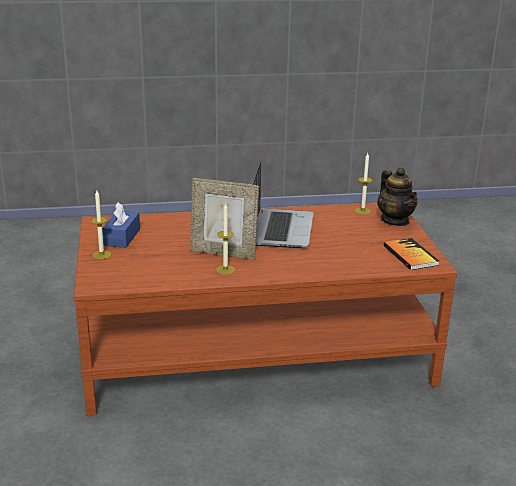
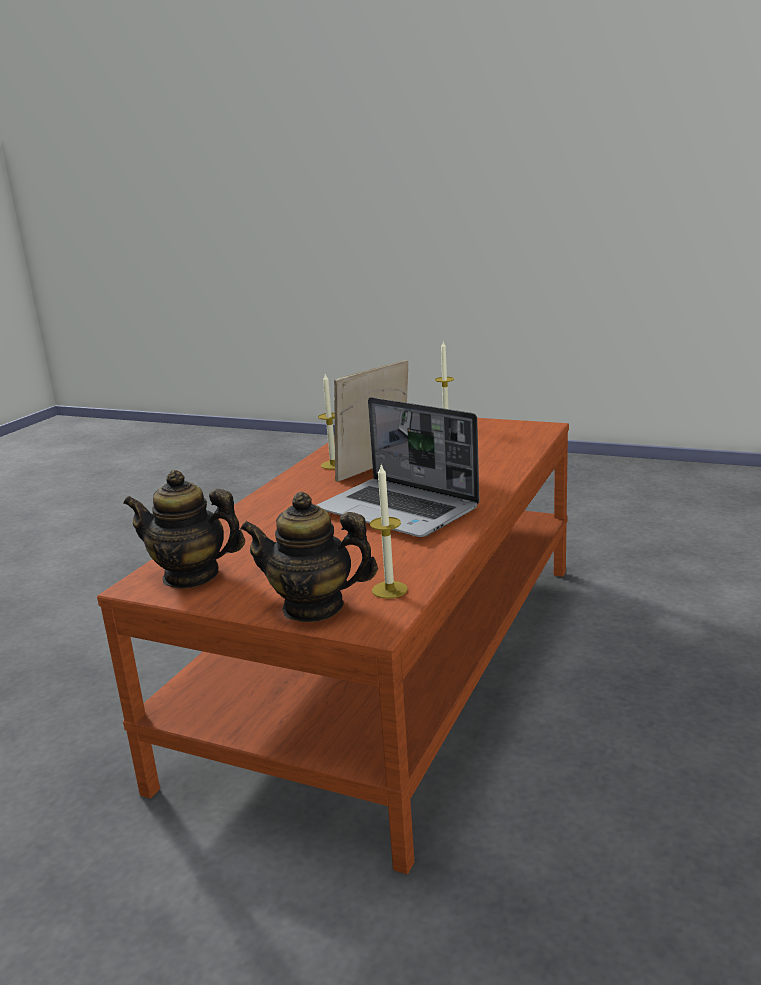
camera: 125 degrees right, 5 degrees down
blue tissue box [102,202,140,248] -> none
book [384,238,439,270] -> teapot [123,470,245,588]

